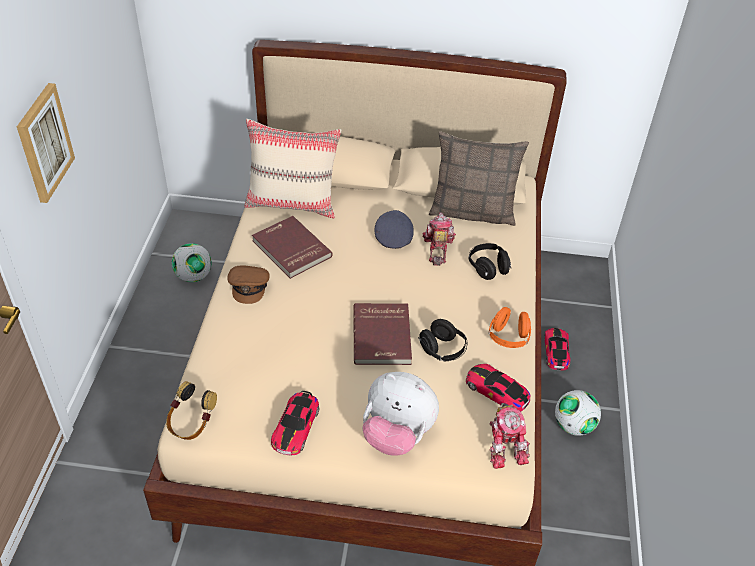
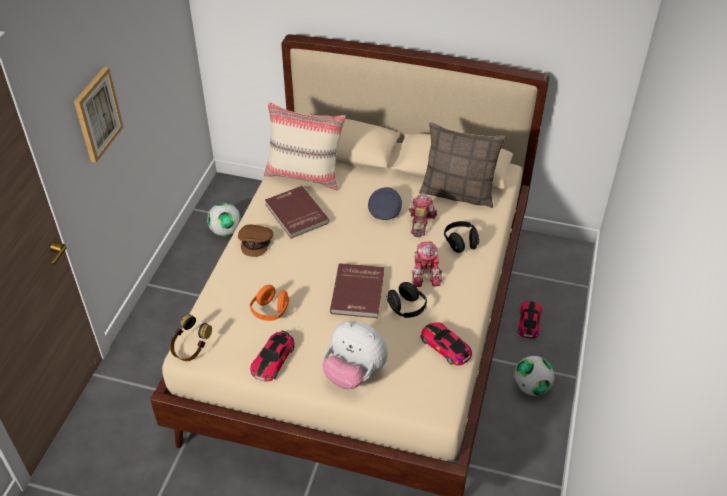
camera: 10 degrees right, 0 degrees up
orange headphones [489,307,531,348] -> orange headphones moved to [250,285,289,321]
toy robot [489,405,530,469] -> toy robot moved to [411,241,443,287]

